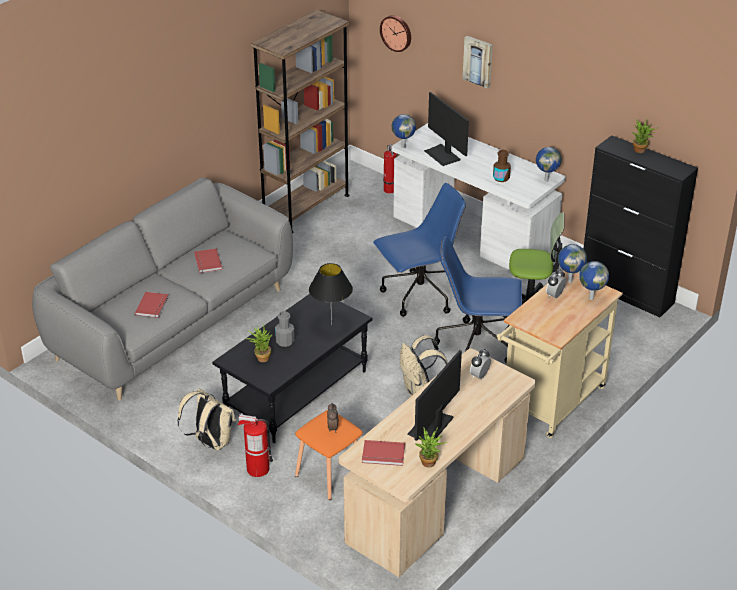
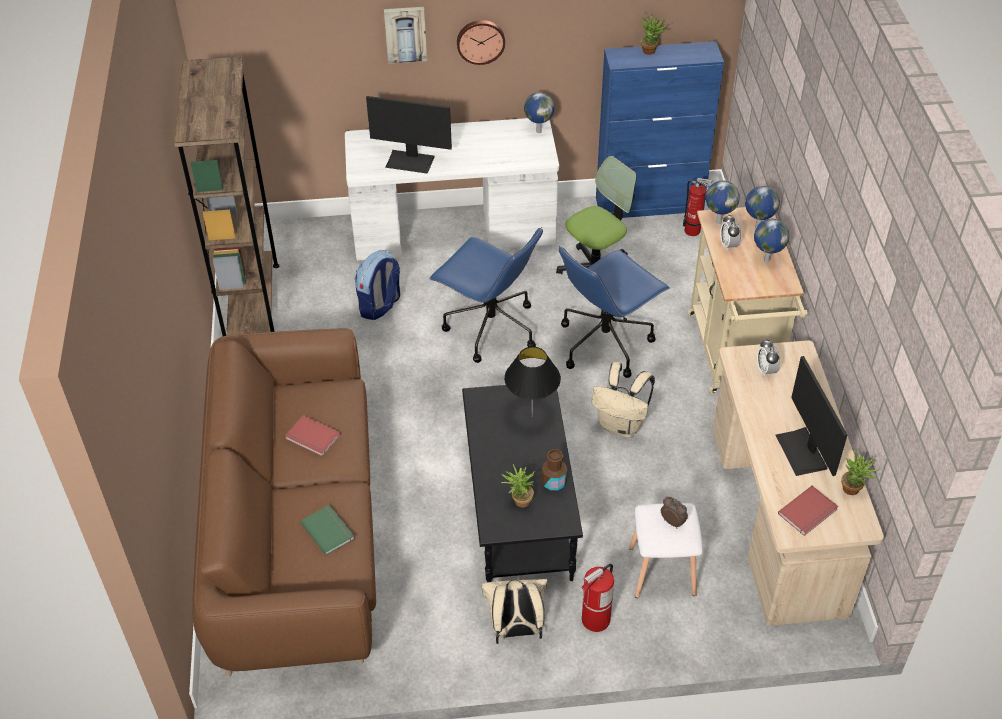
camera: 45 degrees left, 10 degrees up
grey sofa [32,177,293,401] -> brown sofa [192,329,376,677]
red book [135,292,168,318] -> green book [301,505,355,555]
grey bottle [275,311,295,347] -> none
orange stool [295,410,363,500] -> white stool [629,503,703,598]
blue office chair [373,183,466,317] -> blue office chair turned 105 degrees clockwise [429,227,543,363]
wall clock [380,15,411,52] -> wall clock moved to [457,20,505,65]
fire extinguisher [383,144,397,193] -> fire extinguisher moved to [683,178,713,236]
globe [392,114,416,148] -> globe moved to [754,219,789,263]
brown bottle [493,150,511,182] -> brown bottle moved to [542,449,567,491]
black cabinet [583,135,698,317] -> blue cabinet [596,41,724,218]
none -> backpack [355,250,400,320]

